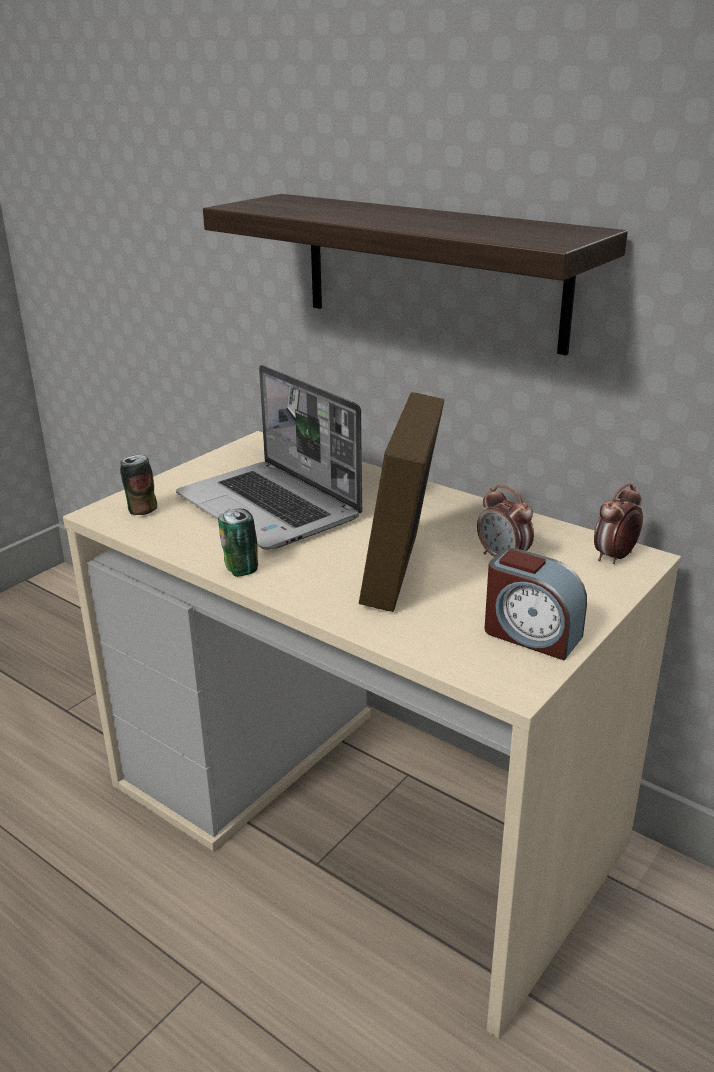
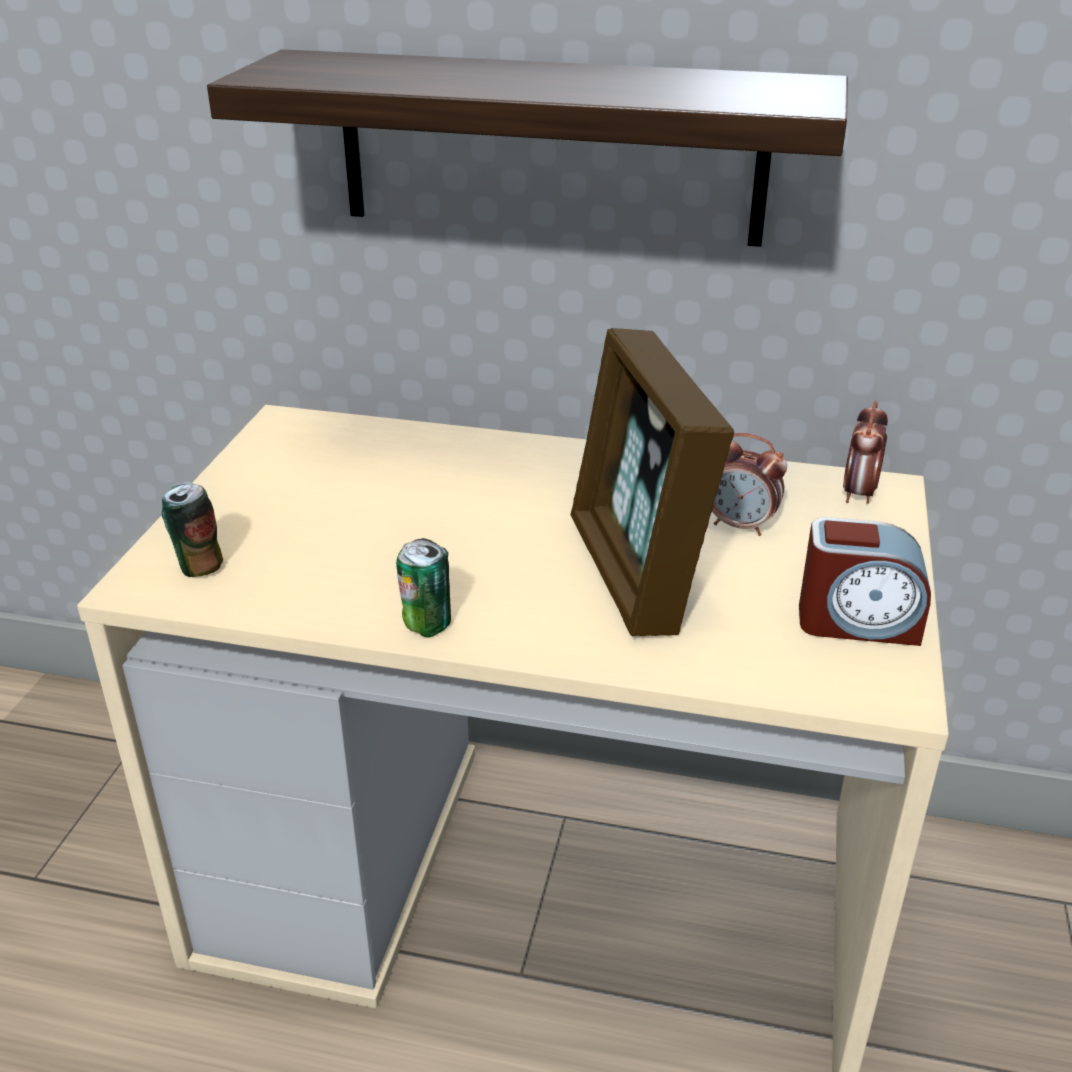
camera: 25 degrees left, 5 degrees up
laptop [176,365,362,550] -> none

